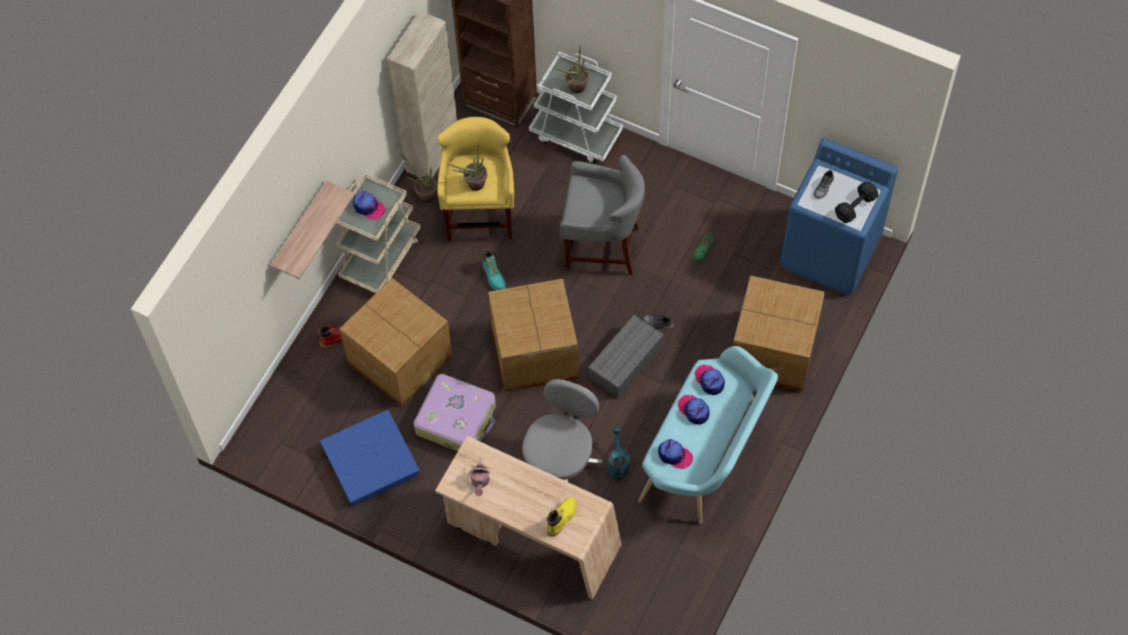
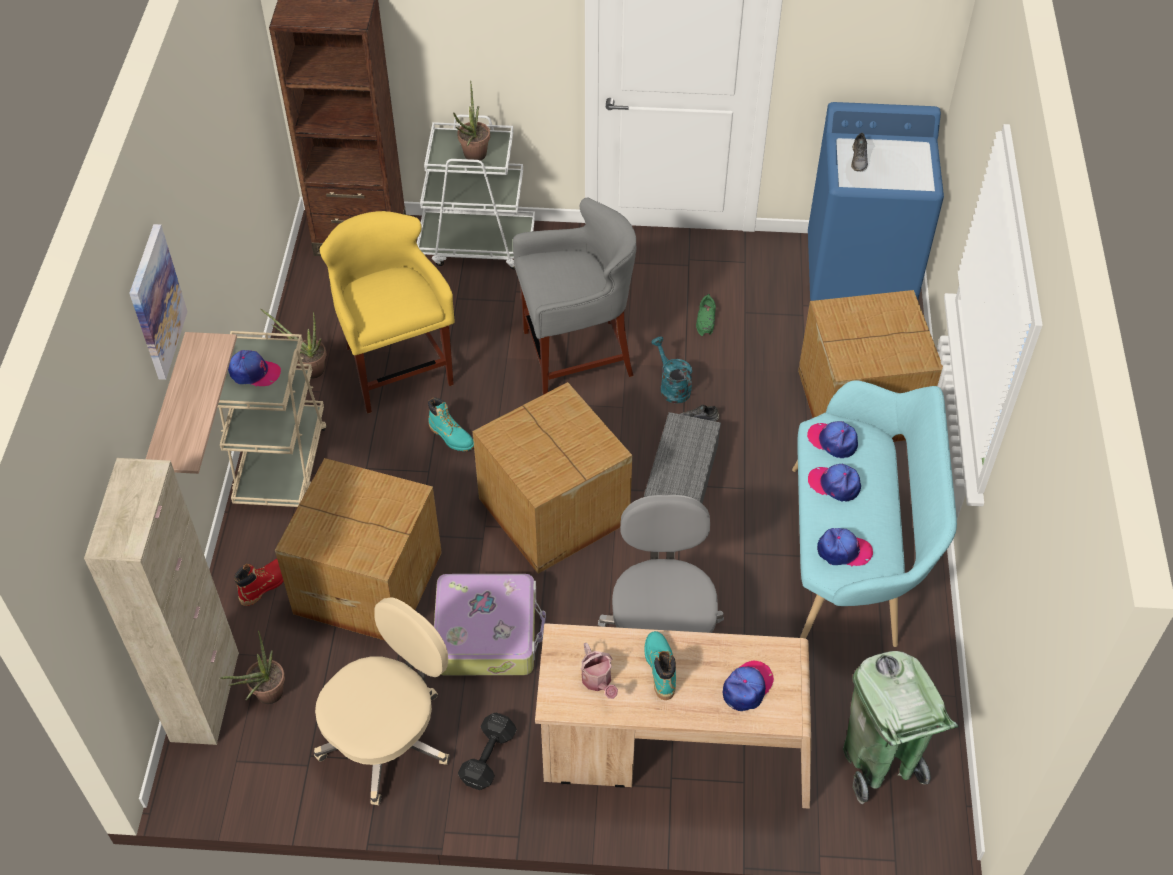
camera: 25 degrees left, 10 degrees down
blue storage box [320,410,420,506] -> beige office chair [314,597,449,805]
beige cabinet [388,11,457,178] -> beige cabinet moved to [84,458,239,745]
potted plant [448,145,487,191] -> potted plant moved to [220,631,285,704]
yellow boot [547,497,577,537] -> cap [723,661,774,711]
turquoise watering can [608,428,631,480] -> turquoise watering can moved to [651,337,692,404]
black dumbbell [835,182,878,223] -> black dumbbell moved to [458,713,517,790]
none -> picture [129,224,188,380]
none -> turquoise boot [645,631,676,700]
none -> green trash can [843,651,959,804]

